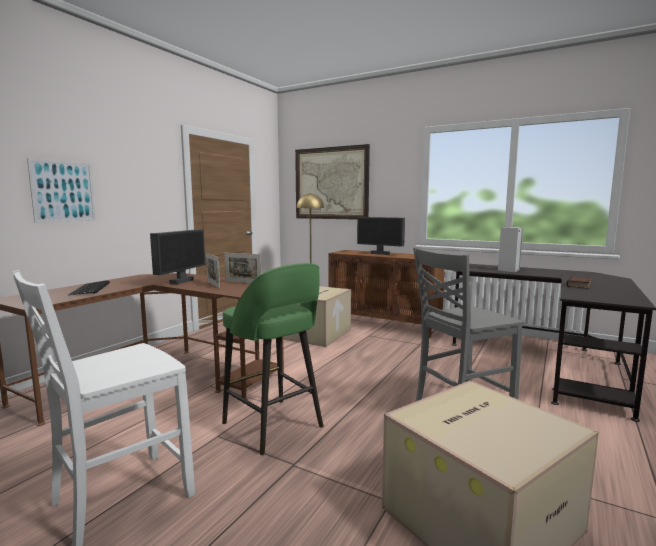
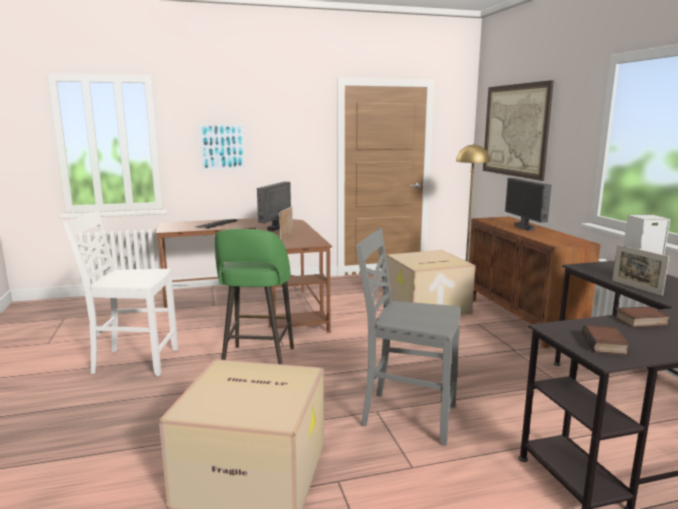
camera: 45 degrees right, 5 degrees up
monitor [150,229,205,285] -> monitor turned 135 degrees clockwise [257,182,291,231]
picture frame [224,253,261,283] -> picture frame moved to [612,244,669,296]
none -> book [582,325,630,355]

